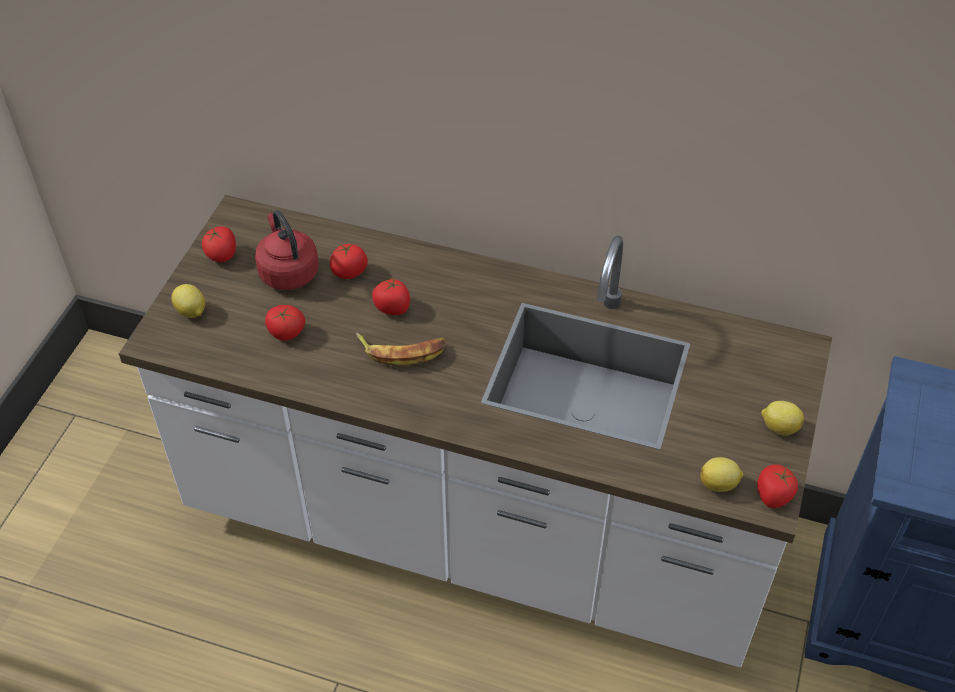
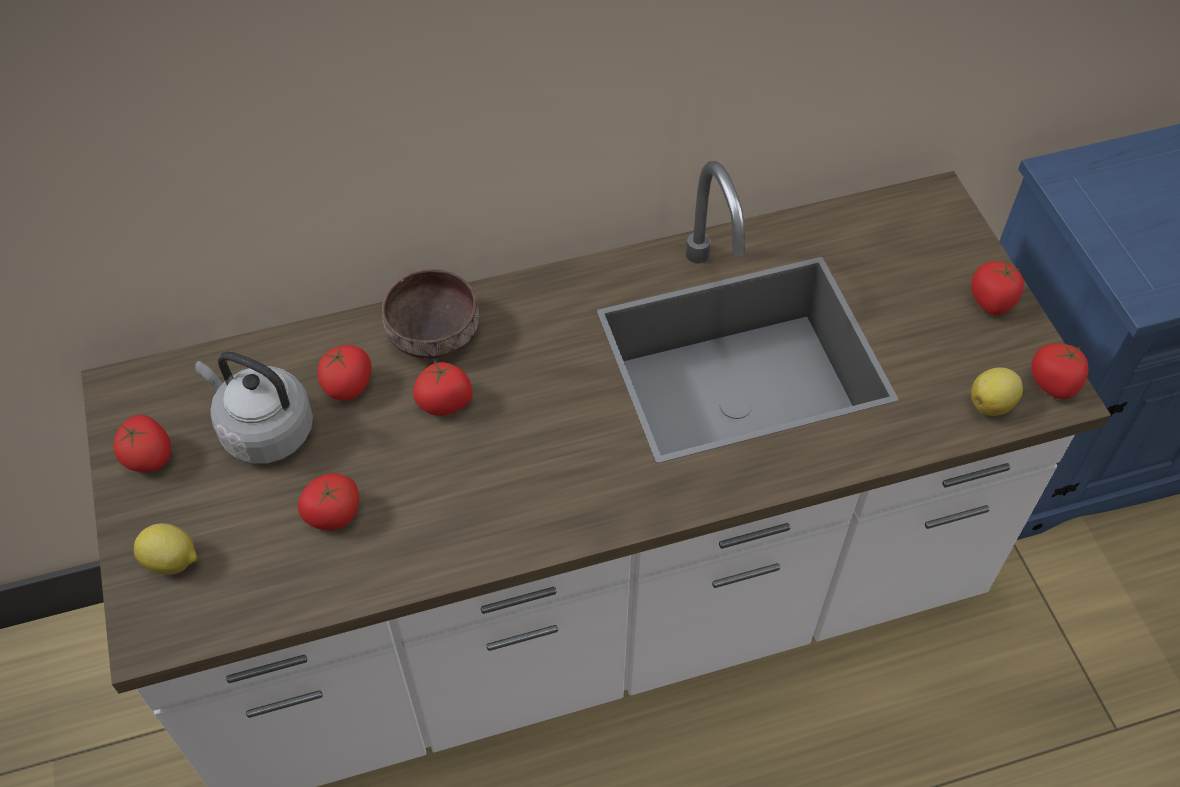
camera: 35 degrees left, 5 degrees up
red kettle [255,211,319,290] -> grey kettle [195,351,313,464]
banana [356,333,446,366] -> none
lemon [761,401,804,436] -> tomato [971,261,1024,315]
none -> brown bowl [382,269,480,359]

